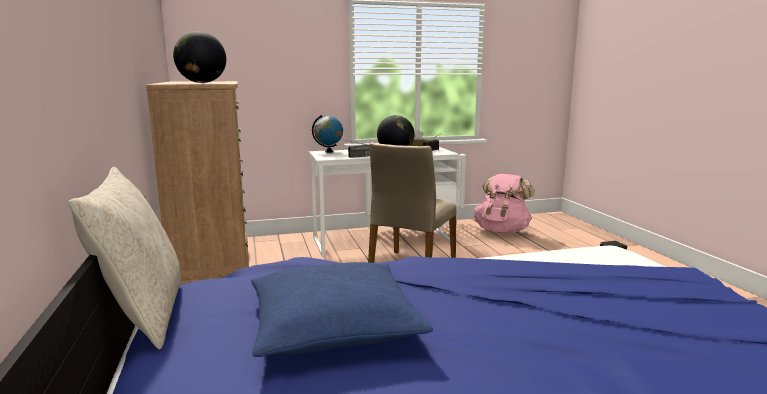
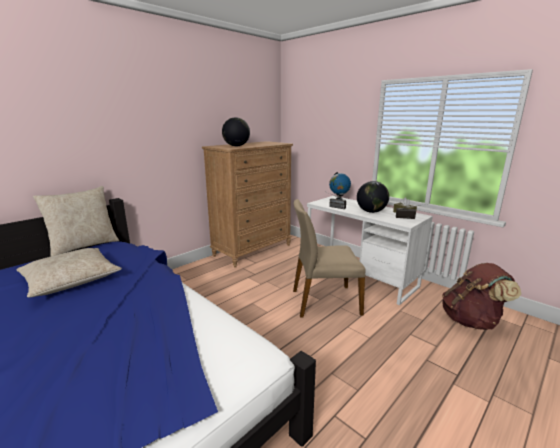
camera: 60 degrees right, 5 degrees up
blue pillow [251,262,433,357] -> beige pillow [16,248,122,298]
pink backpack [474,174,535,233] -> brown backpack [442,263,521,330]

